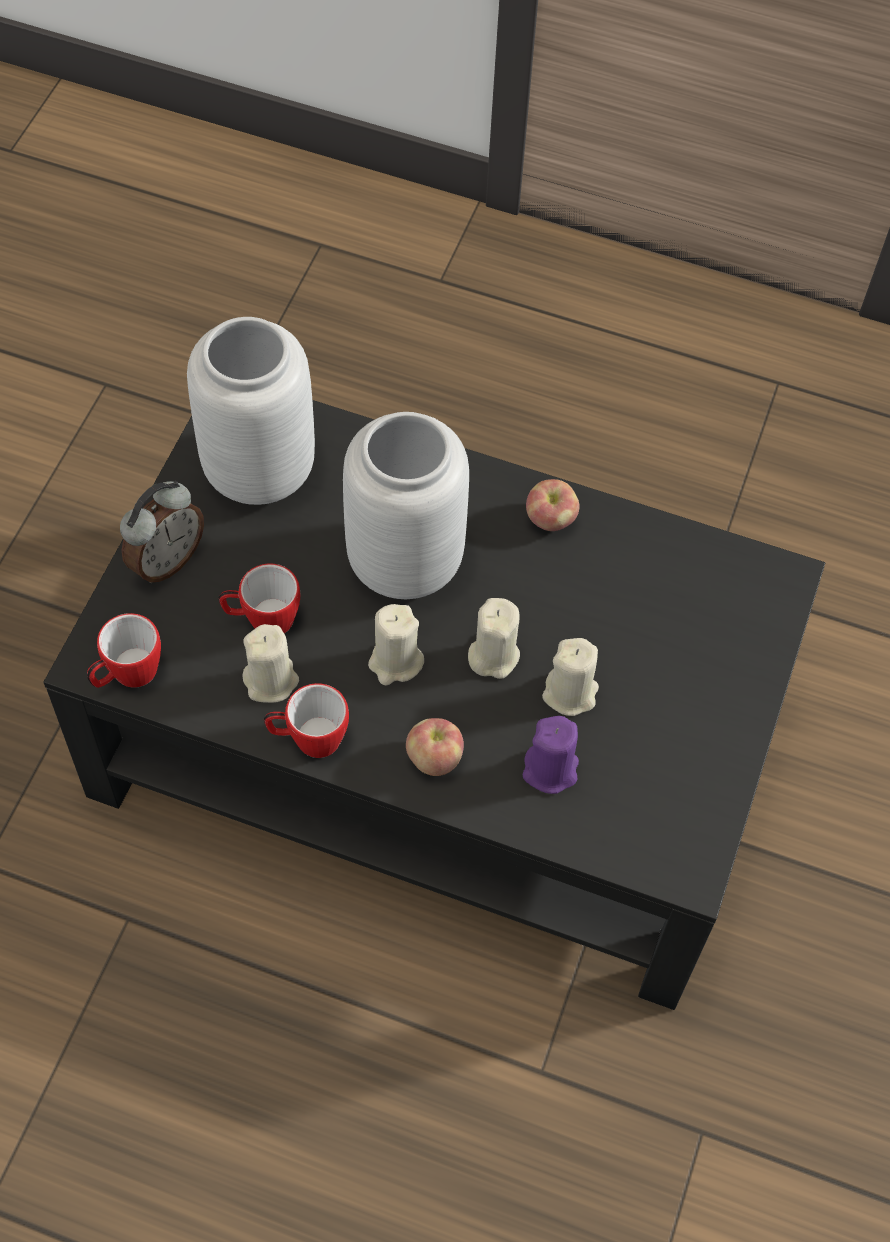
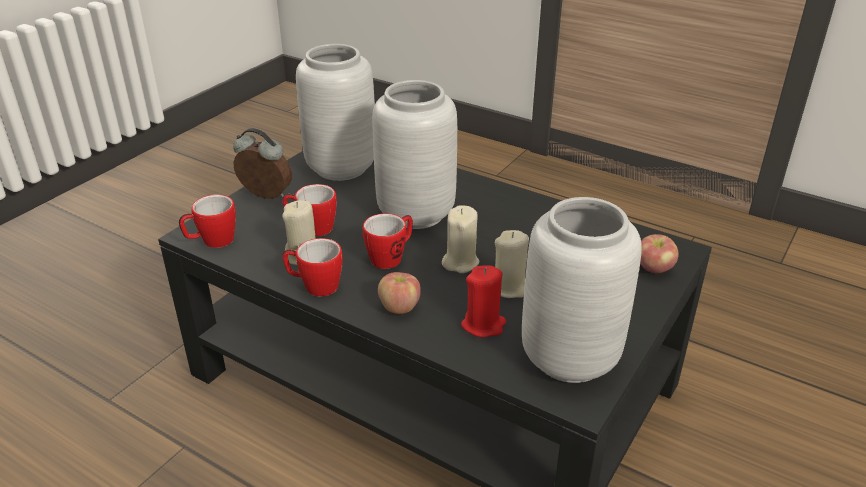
camera: 15 degrees right, 25 degrees down
alarm clock [120,481,204,583] -> alarm clock turned 120 degrees counterclockwise [233,128,292,199]
beige candle [368,604,424,685] -> mug [363,213,413,269]
purple candle [522,716,579,794] -> red candle [461,265,506,337]
apple [526,479,579,531] -> apple moved to [640,234,679,273]
none -> grey vase [522,197,642,383]

